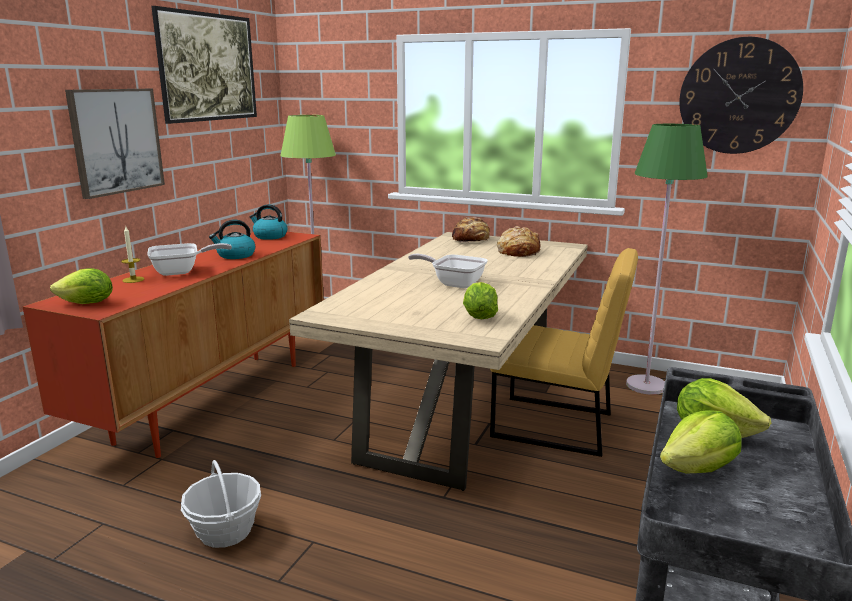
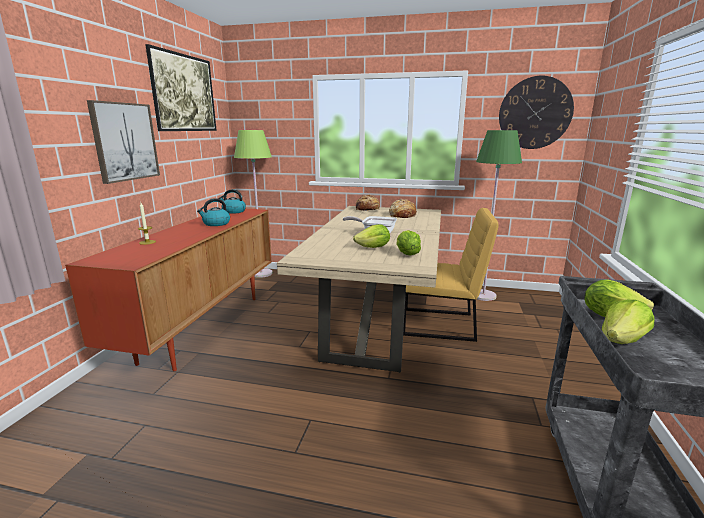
camera: 10 degrees left, 0 degrees up
lettuce [50,268,113,304] -> lettuce moved to [353,224,390,248]
frying pan [147,243,232,276] -> none
basket [181,460,261,548] -> none

